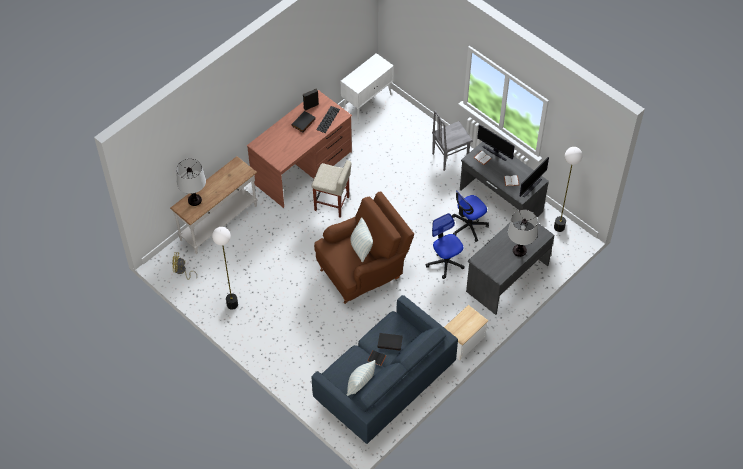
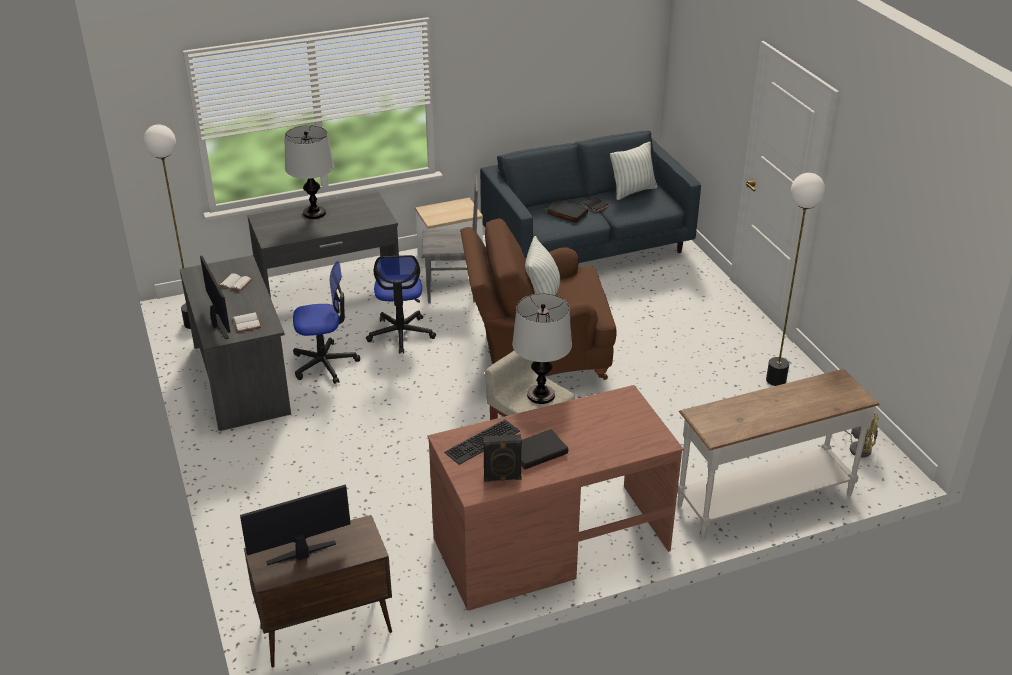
camera: 155 degrees left, 20 degrees down
table lamp [176,159,206,206] -> table lamp moved to [512,293,572,404]
white cabinet [341,53,394,121] -> brown cabinet [244,515,392,667]
grey chair [432,111,473,171] -> grey chair moved to [422,175,478,303]
monitor [520,157,549,197] -> monitor moved to [240,485,351,566]

